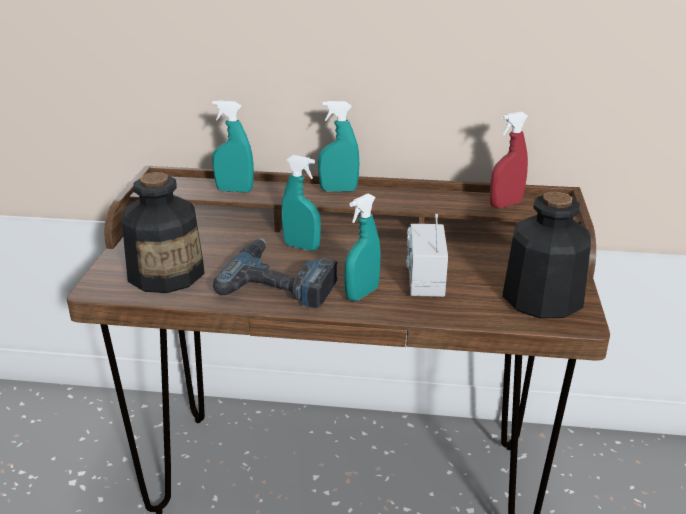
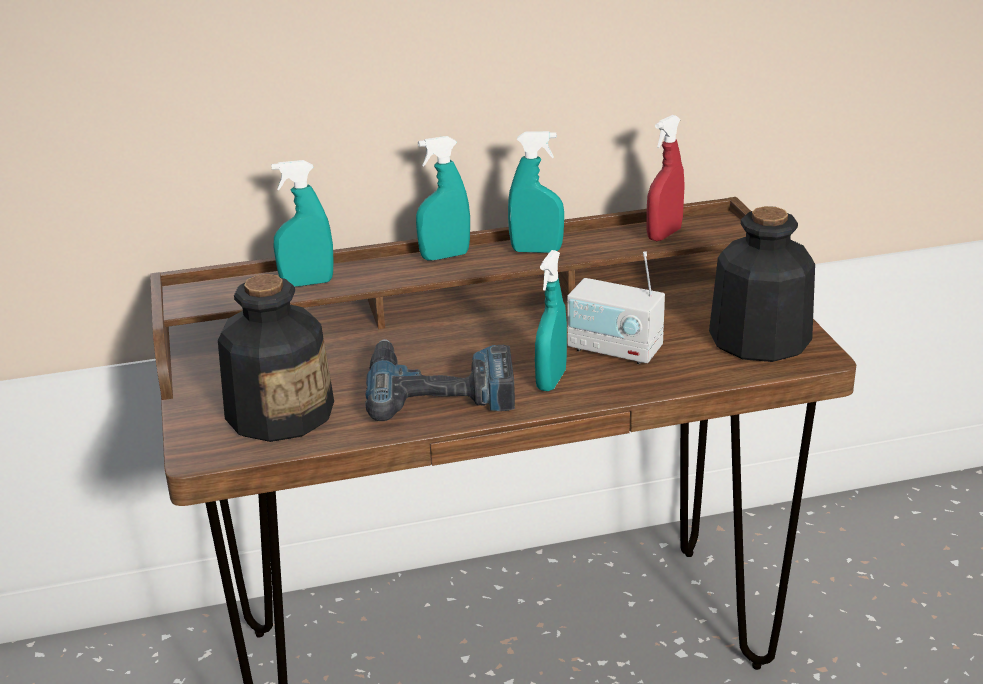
camera: 20 degrees left, 0 degrees up
turquoise spray bottle [282,155,321,251] -> turquoise spray bottle moved to [508,131,564,253]
radio [406,214,448,297] -> radio turned 45 degrees counterclockwise [567,251,665,364]

